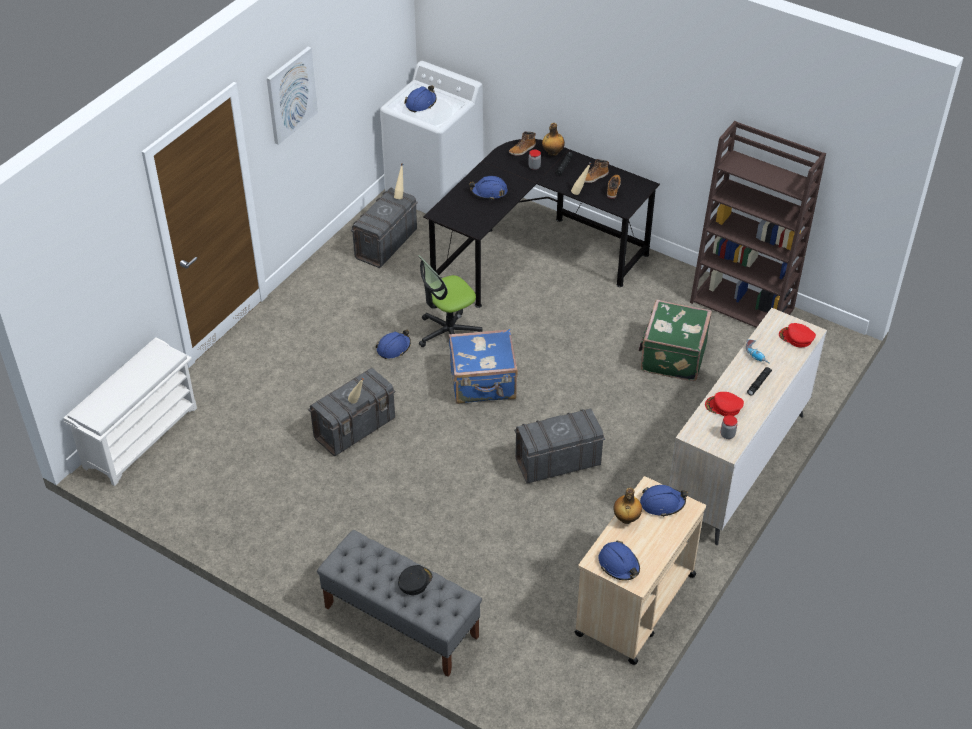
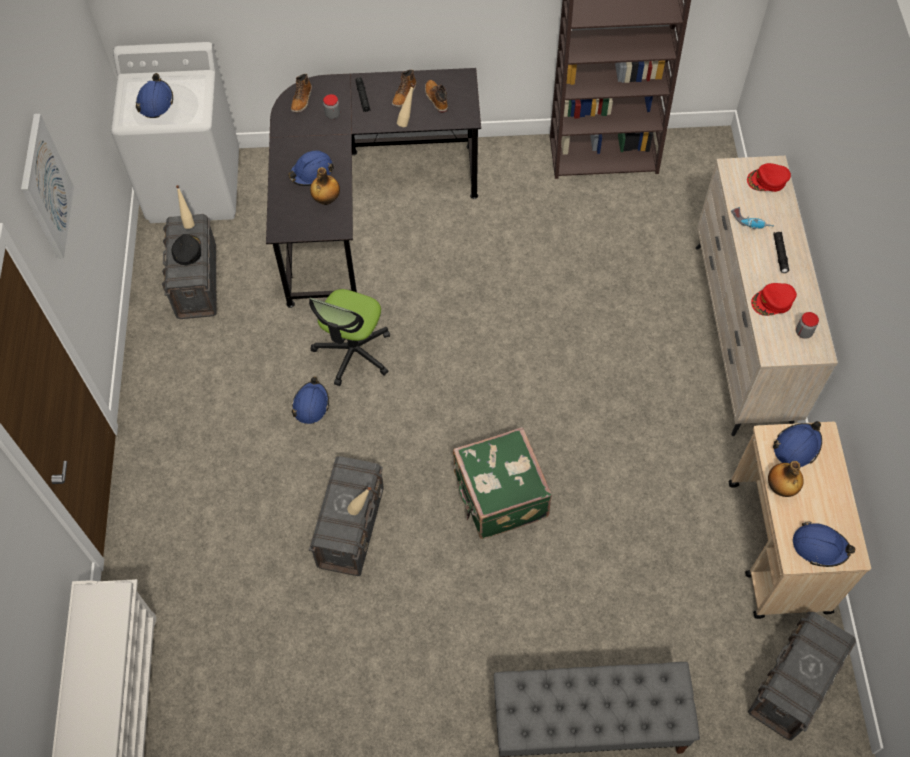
camera: 35 degrees left, 15 degrees up
black cap [398,565,432,595] -> black cap moved to [172,234,201,265]
blue suitcase [449,329,518,404] -> none
grey storage box [514,409,605,484] -> grey storage box moved to [748,611,856,741]
bottle [542,123,565,156] -> bottle moved to [310,167,340,205]
green suitcase [638,300,712,381] -> green suitcase moved to [453,427,552,539]

